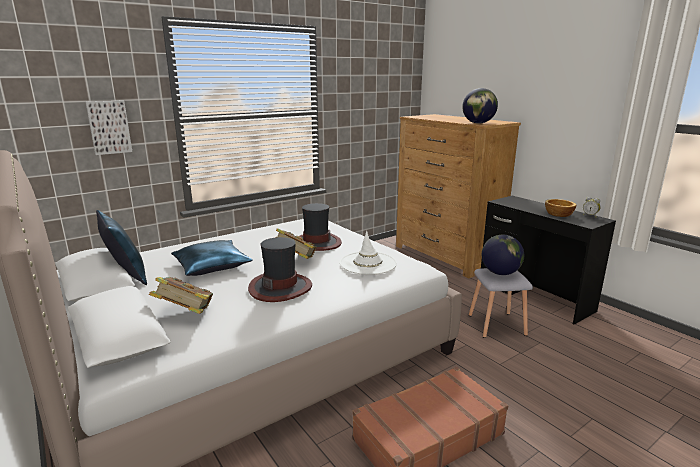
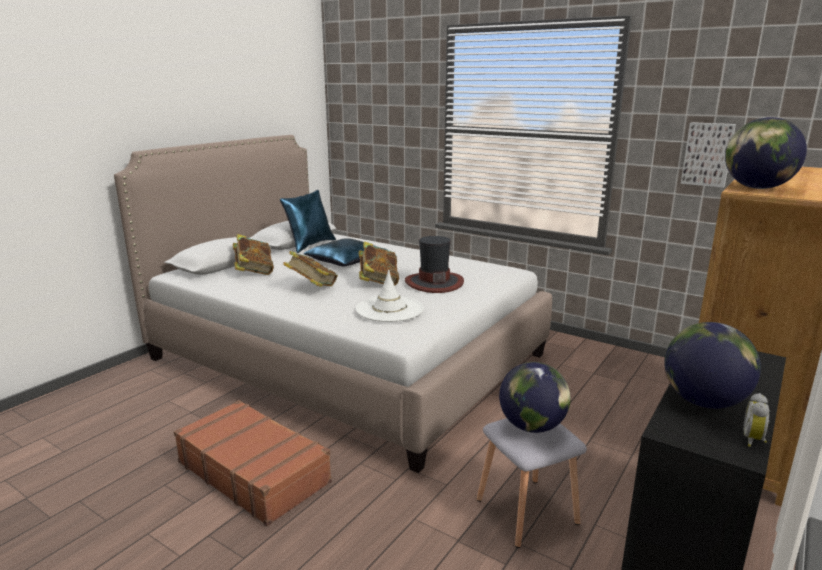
camera: 70 degrees right, 0 degrees up
picture [85,101,132,155] -> picture moved to [681,122,736,188]
hat [248,237,312,302] -> book [283,251,338,287]
bowl [545,199,576,217] -> globe [664,322,761,409]

